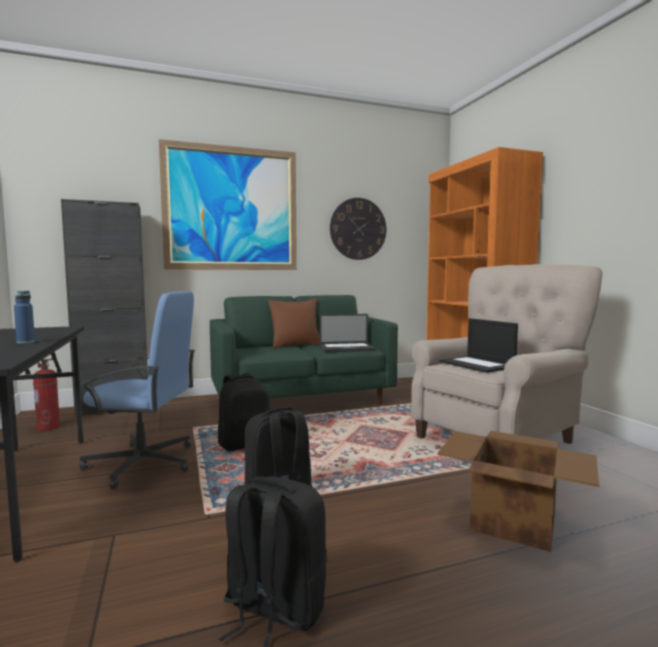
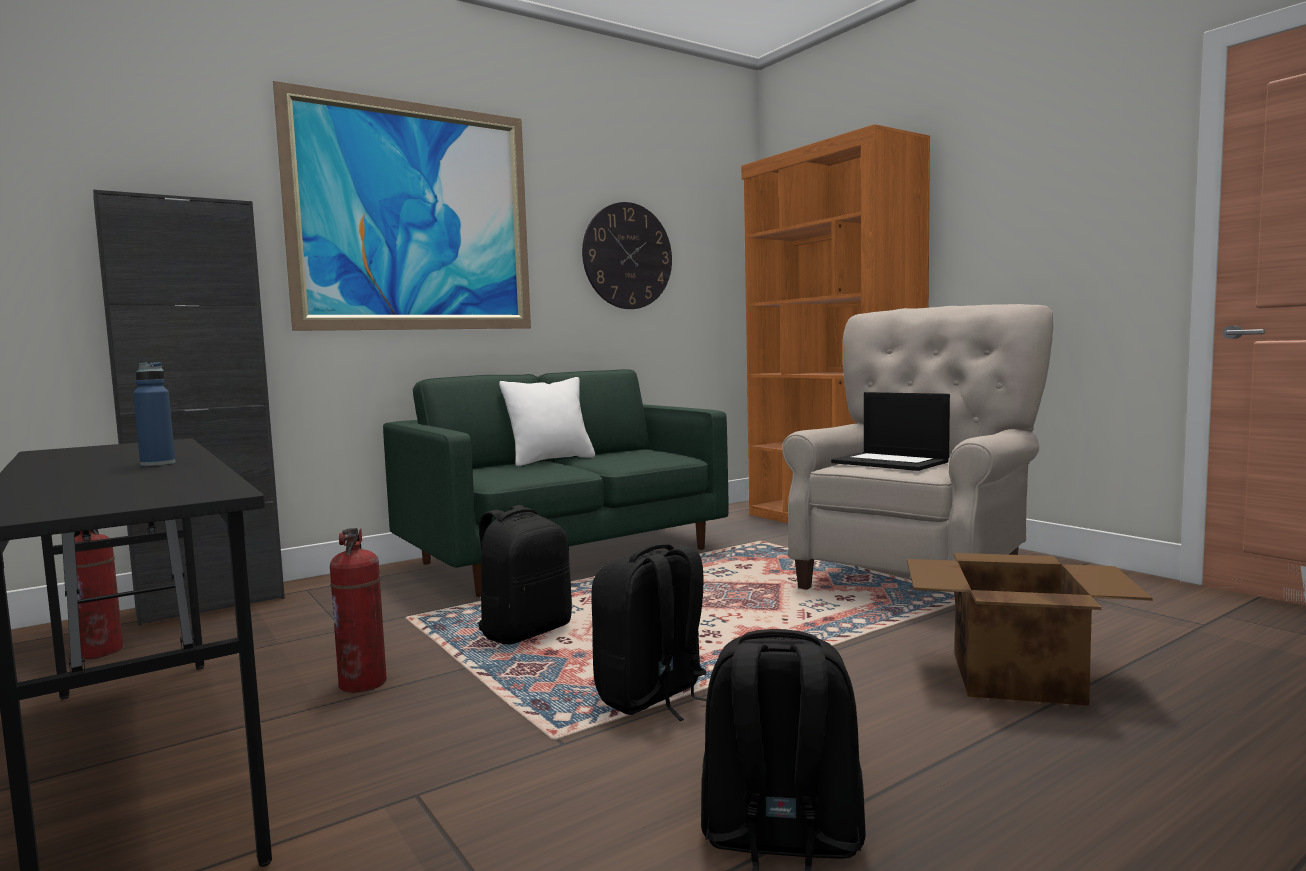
camera: 15 degrees left, 0 degrees up
blue office chair [79,291,195,489] -> fire extinguisher [330,528,387,693]
brown pillow [269,299,321,348] -> white pillow [499,377,595,466]
laptop [320,314,375,352] -> none

